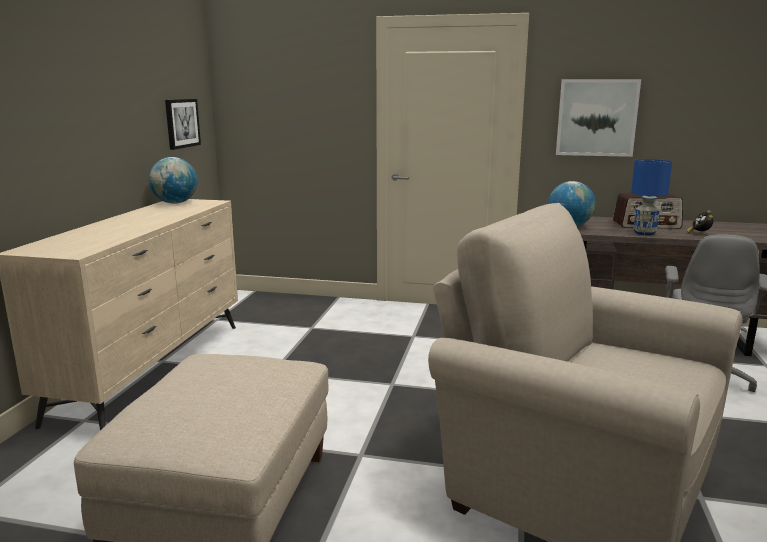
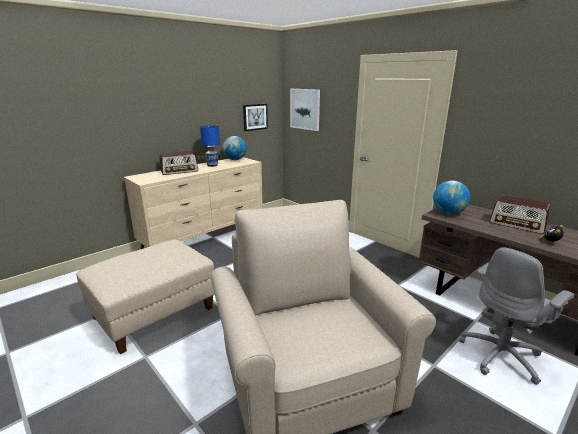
camera: 35 degrees right, 5 degrees up
picture [556,79,641,157] -> picture moved to [290,89,320,131]
blue table lamp [631,159,672,235] -> blue table lamp moved to [200,126,220,167]
none -> radio [160,151,198,175]

